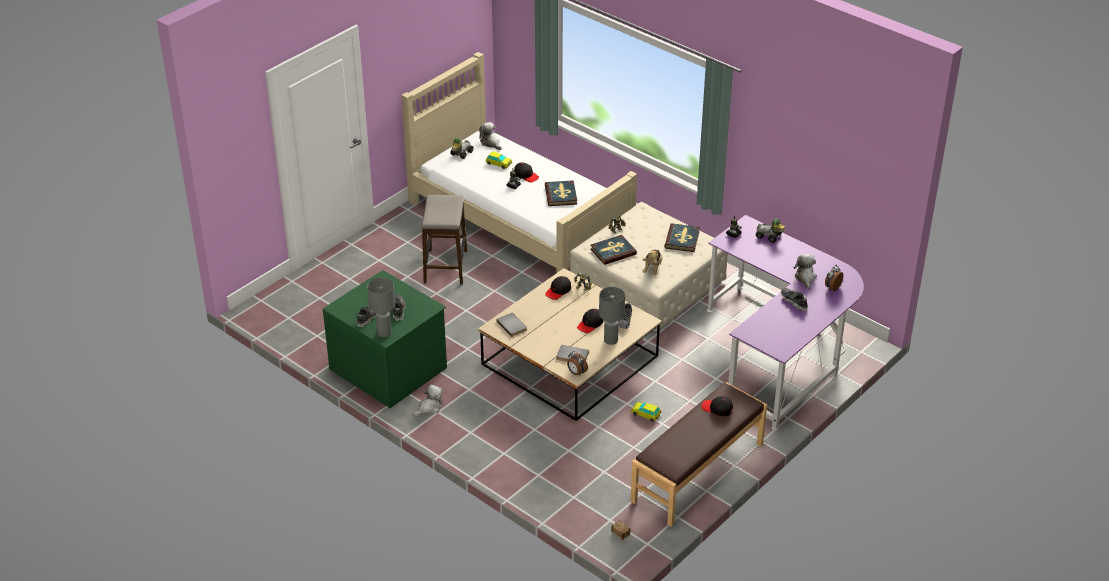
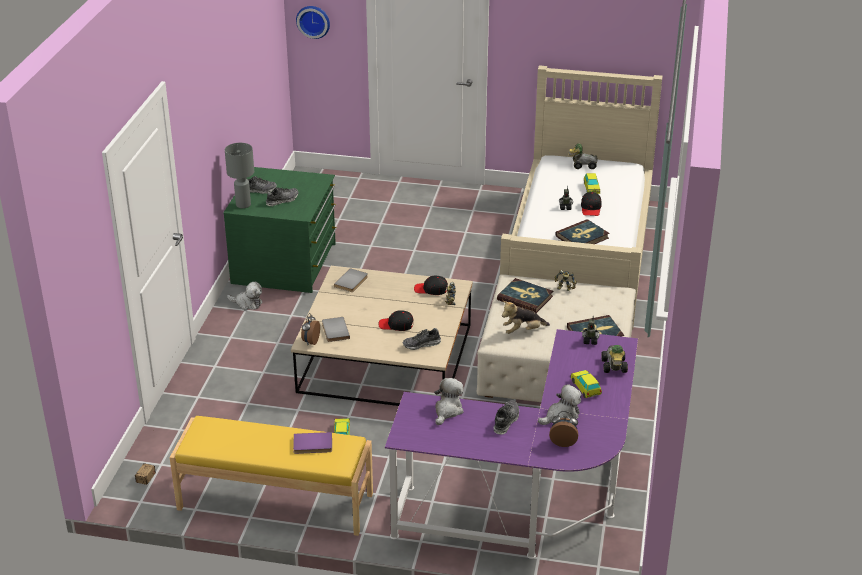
camera: 60 degrees right, 5 degrees down
stool [422,195,467,285] -> none
plush toy [479,122,502,150] -> plush toy moved to [434,378,464,425]
grey table lamp [599,287,625,345] -> none
brown bench [631,382,767,527] -> yellow bench [170,416,373,536]
black cap [701,396,733,416] -> purple book [293,432,332,454]
none -> wall clock [296,6,330,39]
none -> toy car [571,370,602,398]

